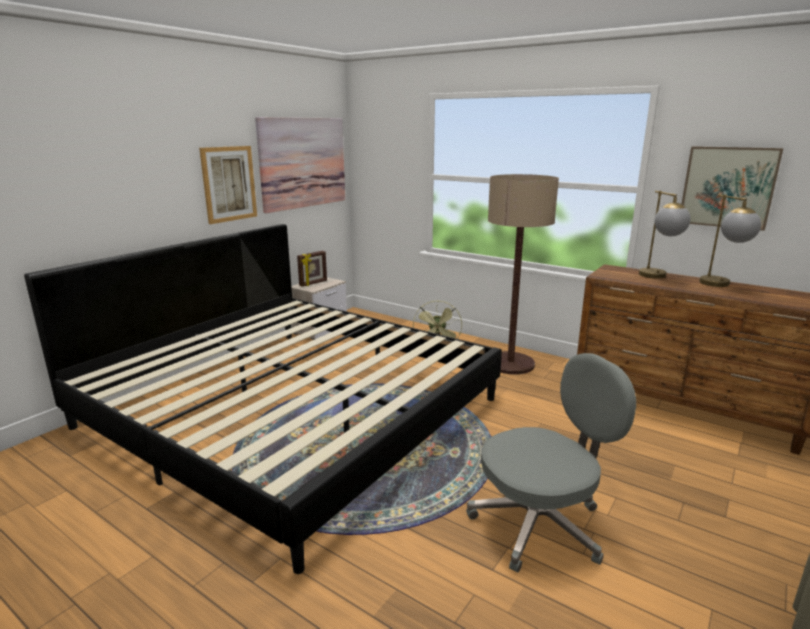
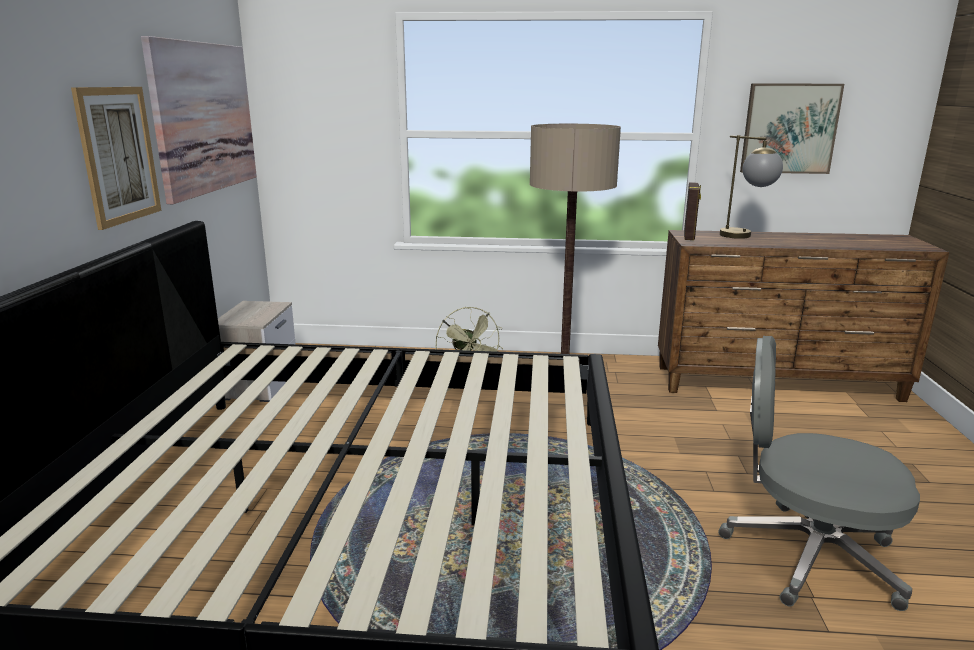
camera: 30 degrees left, 0 degrees up
picture frame [297,251,327,287] -> picture frame moved to [684,182,701,240]
grey office chair [466,353,636,573] -> grey office chair turned 105 degrees counterclockwise [718,336,920,611]
table lamp [699,194,761,287] -> none

